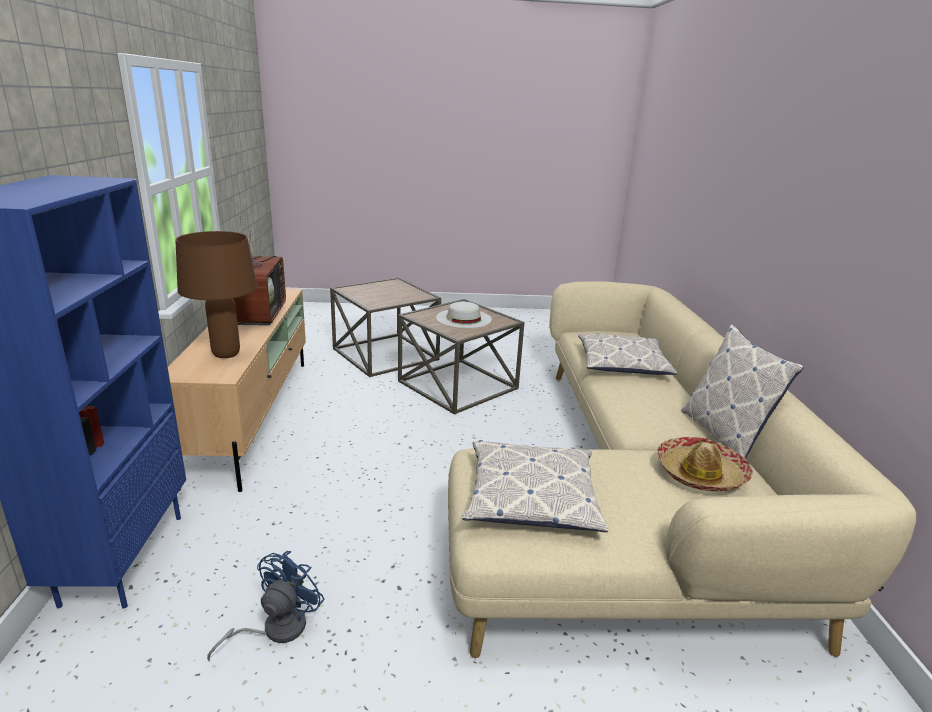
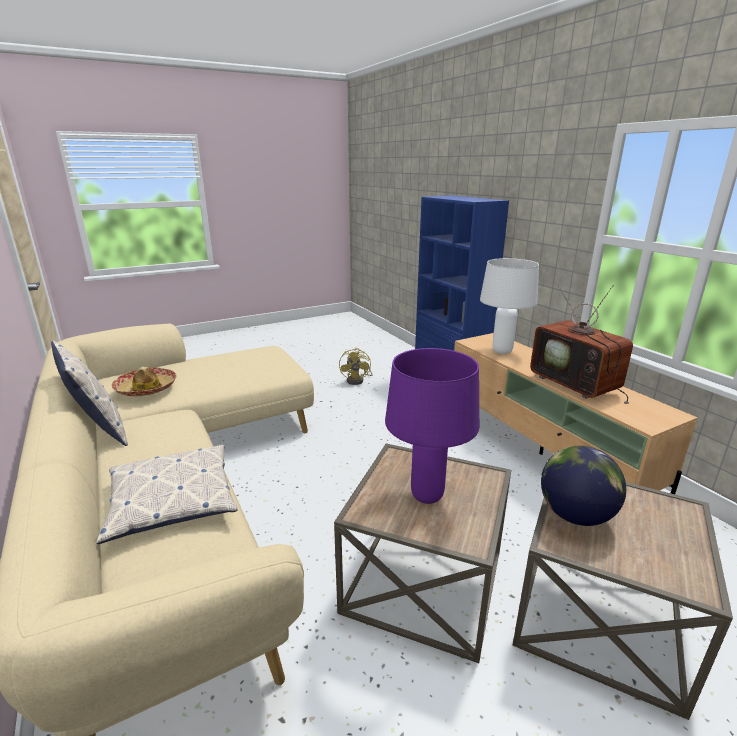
camera: 155 degrees right, 0 degrees up
brown table lamp [175,231,257,358] -> white table lamp [480,258,539,354]
blue fan [207,551,325,661] -> yellow fan [339,348,372,385]
white hat [436,302,492,328] -> purple table lamp [385,348,479,504]
pillow [461,440,609,532] -> none
none -> globe [541,446,626,526]

